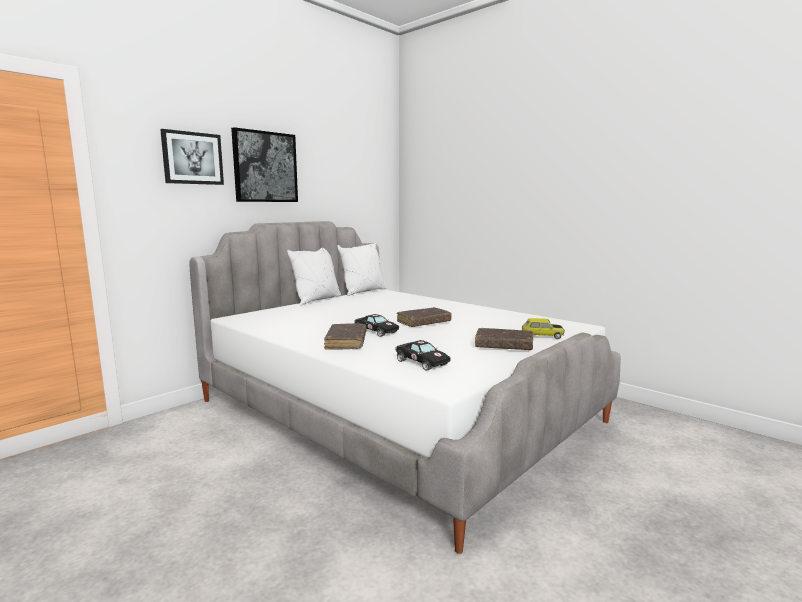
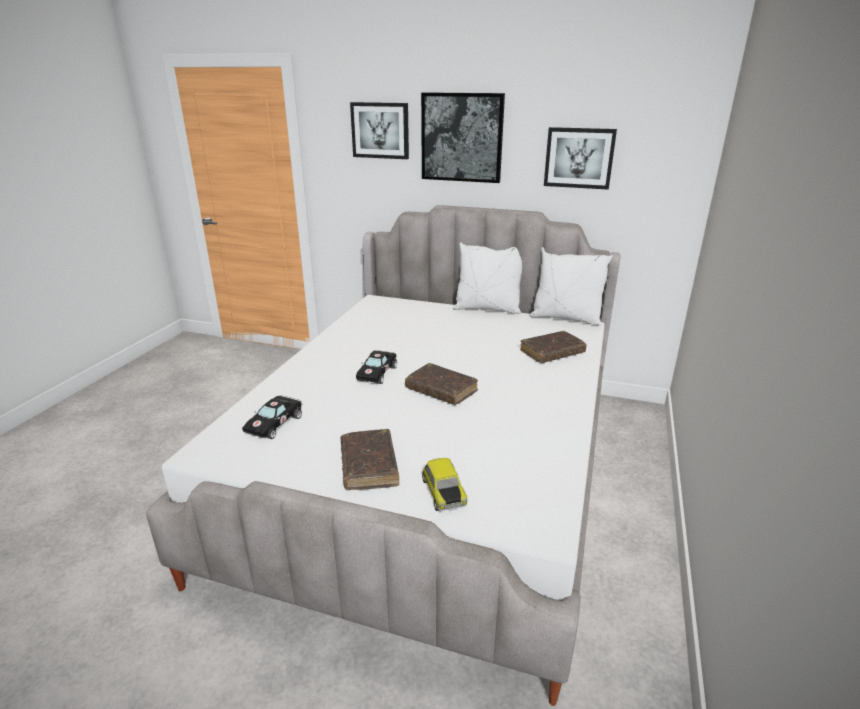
camera: 65 degrees right, 15 degrees up
brown book [324,323,367,350] -> brown book moved to [520,331,587,363]
none -> picture [544,127,617,190]

